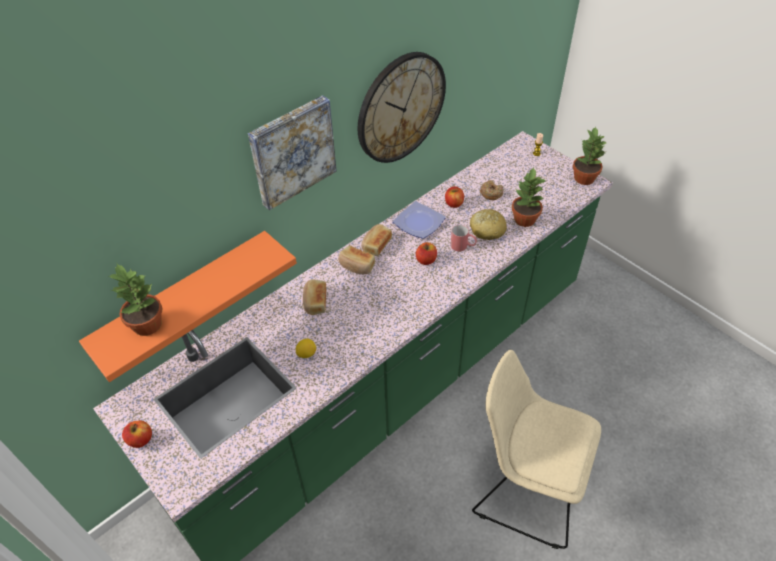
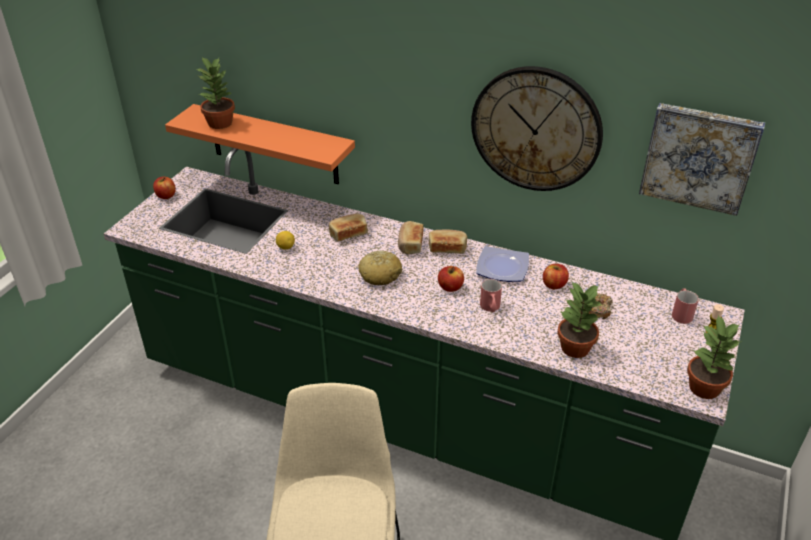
camera: 65 degrees right, 10 degrees down
picture [248,95,337,210] -> picture moved to [639,103,765,216]
bread [470,209,507,240] -> bread moved to [358,251,402,285]
none -> red mug [672,288,699,324]

